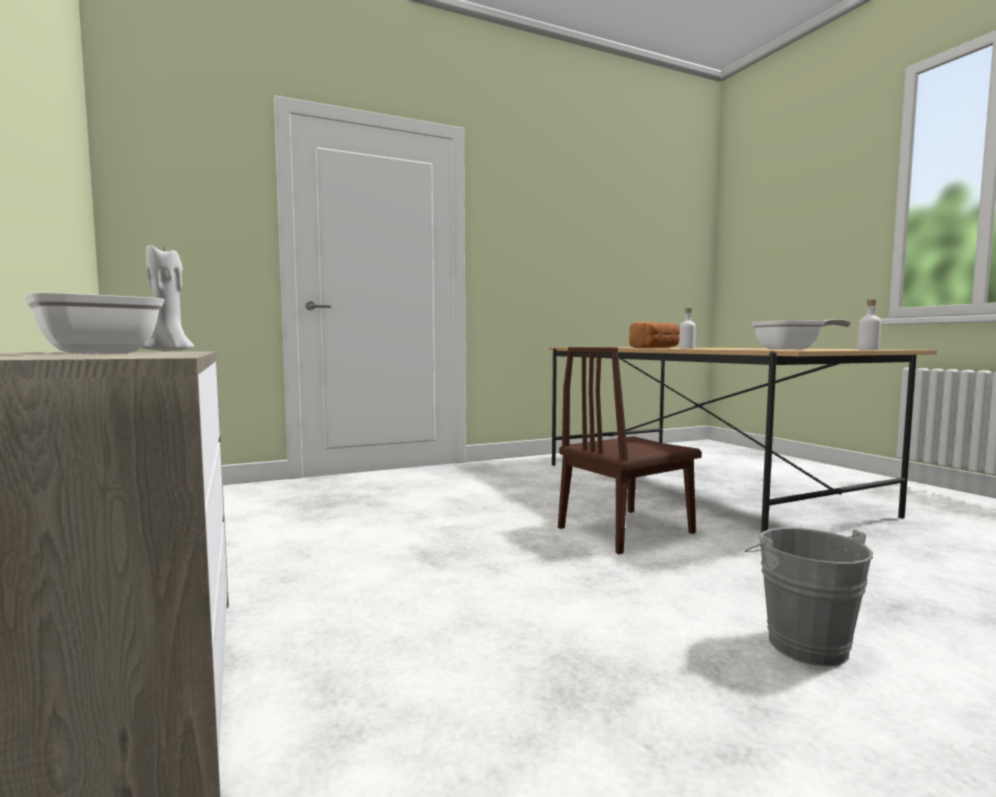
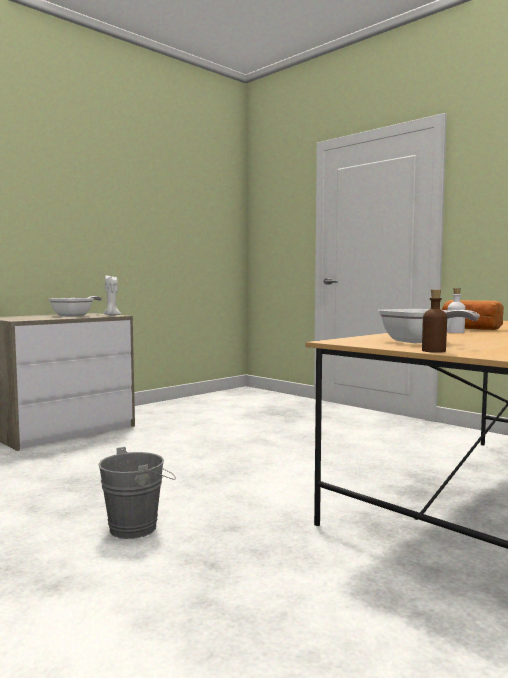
camera: 70 degrees right, 0 degrees up
brown chair [558,347,702,554] -> none
white bottle [857,300,881,350] -> brown bottle [422,289,447,353]

